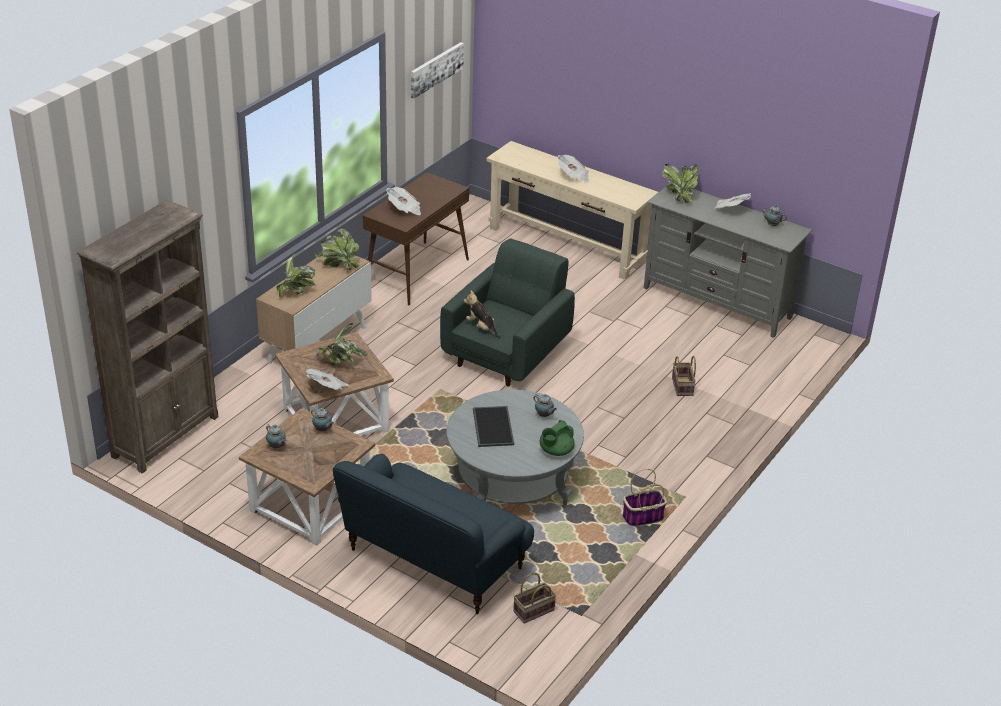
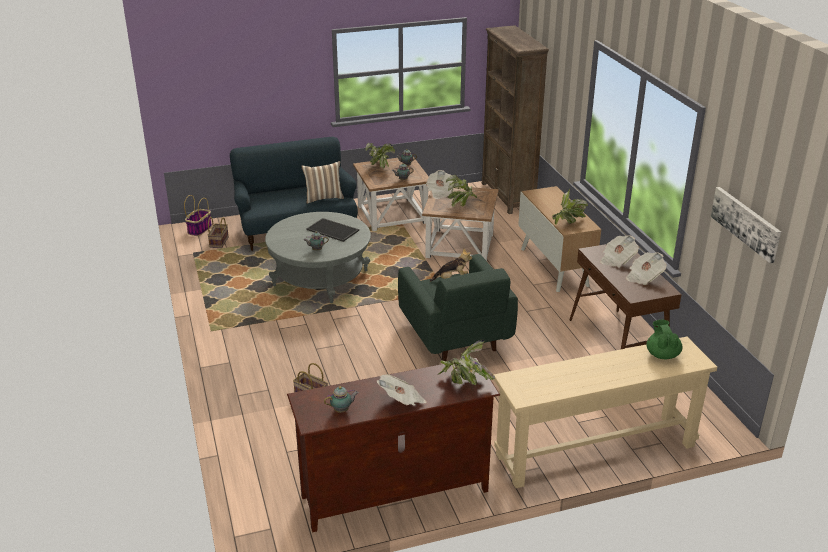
camera: 130 degrees right, 5 degrees down
potted plant [276,253,315,298] -> potted plant moved to [365,143,395,169]
green teapot [540,420,575,456] -> green teapot moved to [646,320,682,359]
newspaper [557,155,589,183] -> newspaper moved to [626,252,667,285]
basket [622,469,667,527] -> basket moved to [184,195,212,236]
grey tv stand [644,183,813,338] -> brown tv stand [287,358,500,532]
none -> pillow [301,161,344,203]

